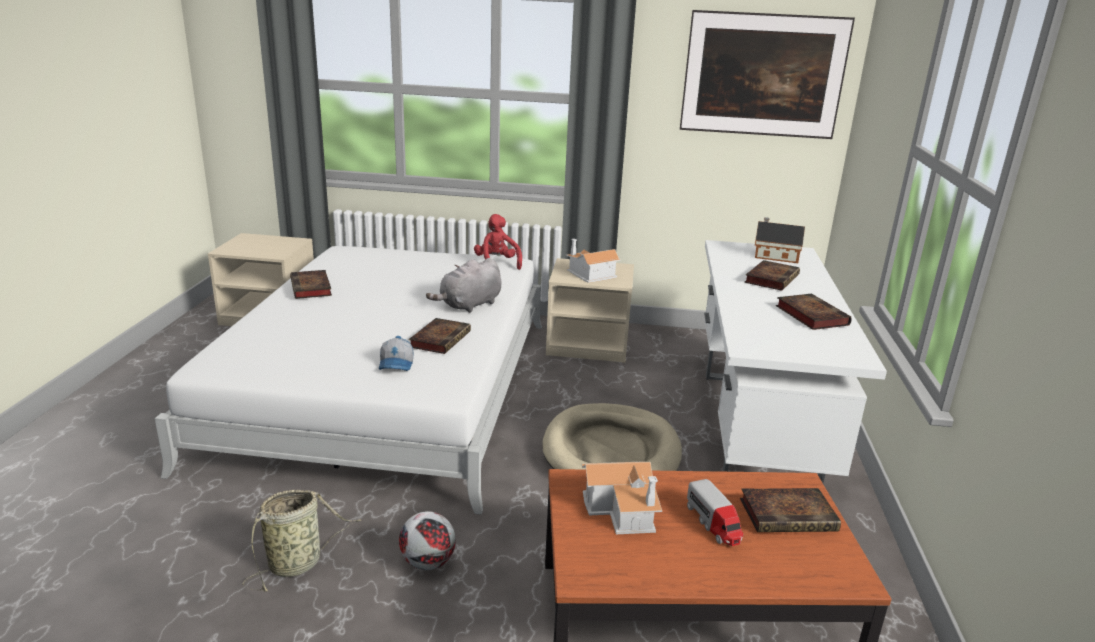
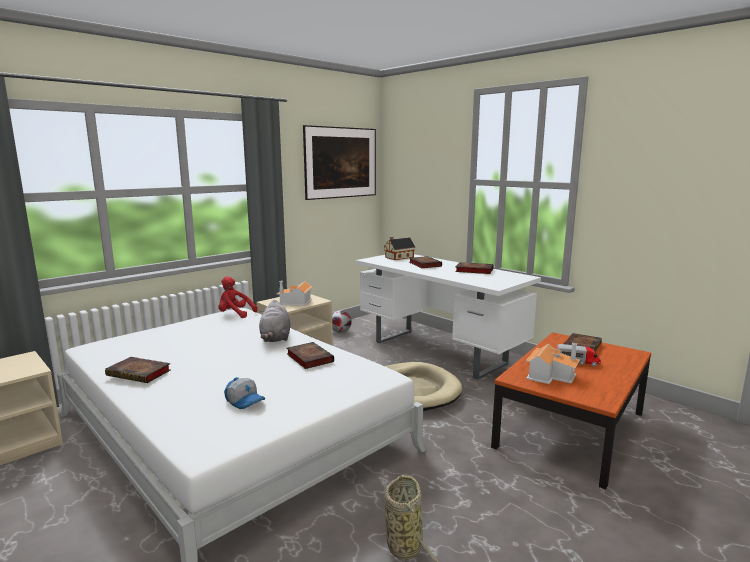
camera: 50 degrees left, 10 degrees down
cap [379,336,413,371] -> cap moved to [224,377,265,409]
football [399,511,456,570] -> football moved to [332,311,352,333]

